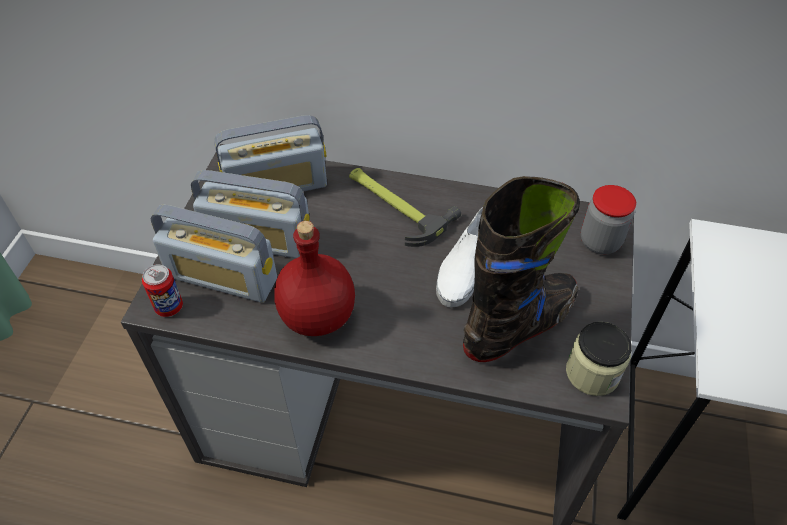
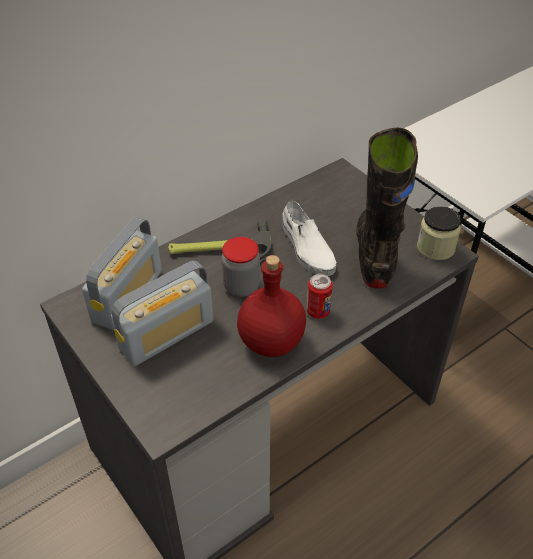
camera: 50 degrees left, 5 degrees down
can [142,264,183,317] -> can moved to [307,274,333,319]
radio [150,204,277,303] -> none
jar [581,185,636,254] -> jar moved to [222,237,260,297]

